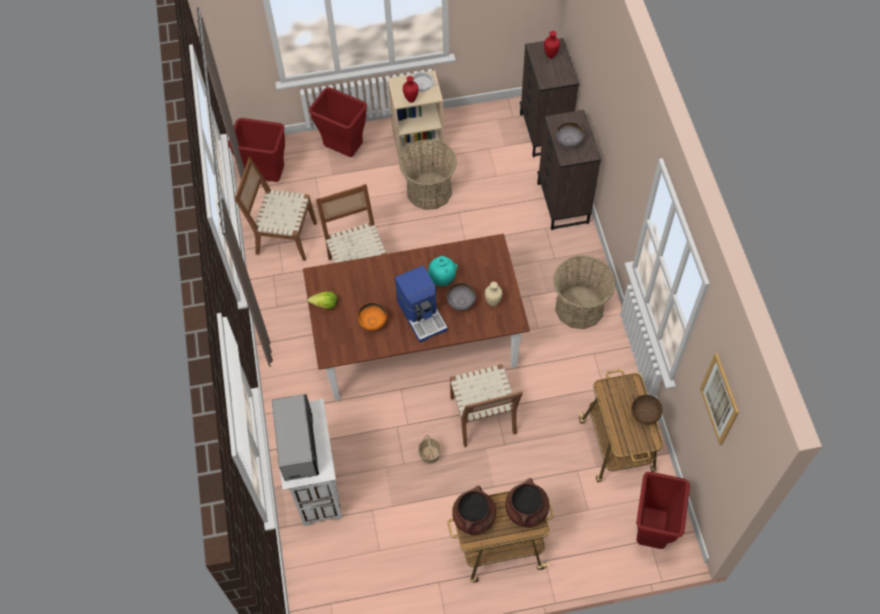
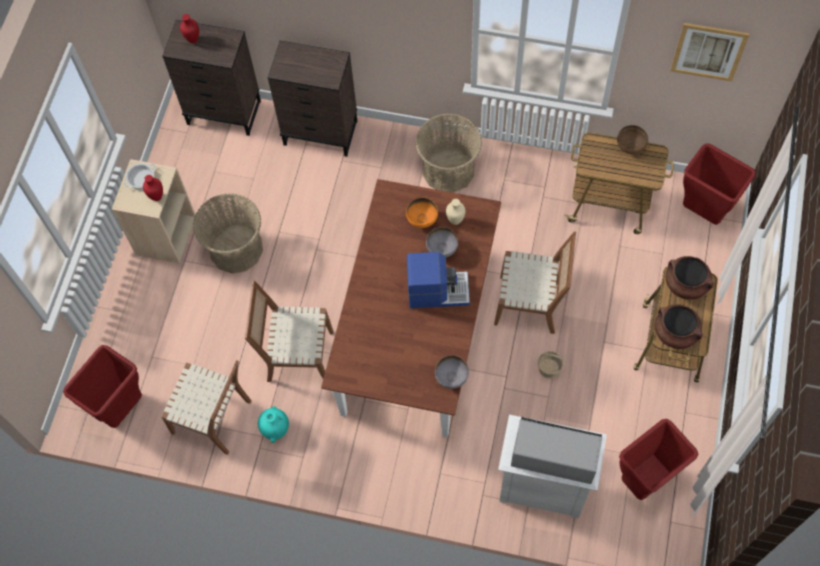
camera: 65 degrees left, 5 degrees up
chair [235,157,317,261] -> chair turned 105 degrees counterclockwise [161,360,252,455]
lettuce [308,292,337,309] -> none
red trash can [309,87,367,157] -> red trash can moved to [619,419,698,500]
orange bowl [358,303,387,330] -> orange bowl moved to [406,198,438,228]
turquoise vase [428,256,458,286] -> turquoise vase moved to [258,406,289,443]
grey bowl [556,122,584,148] -> grey bowl moved to [435,355,469,389]

